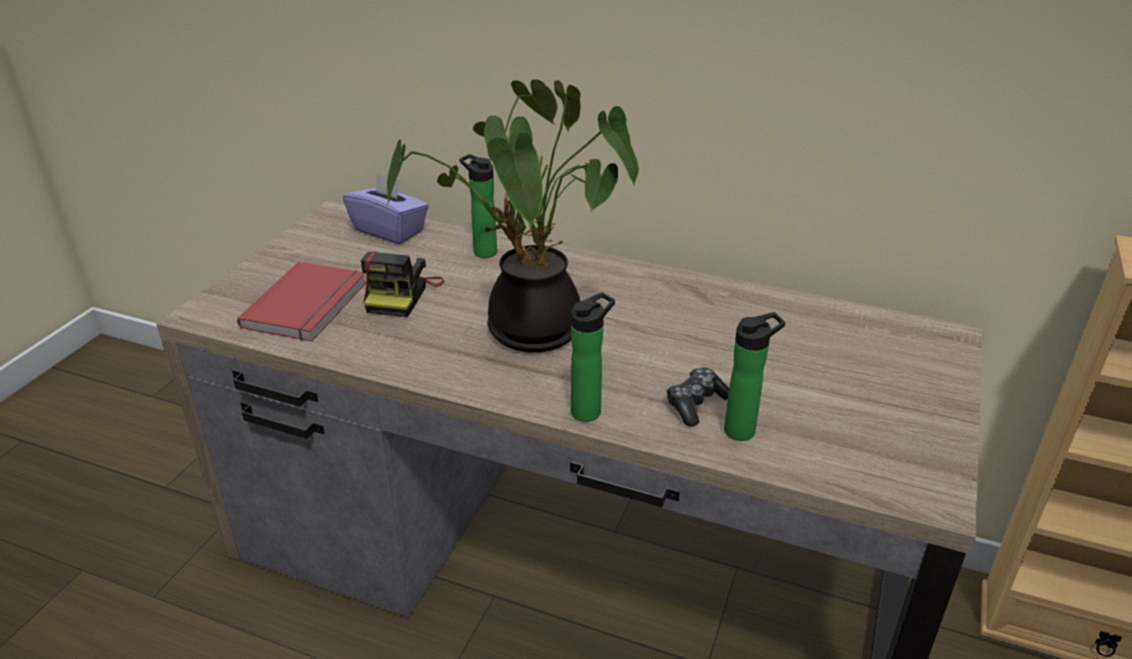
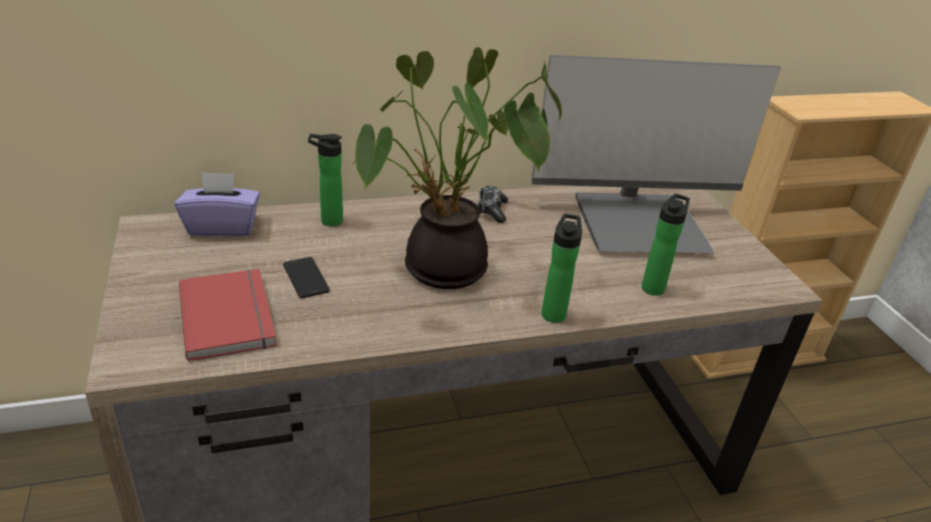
camera: 40 degrees left, 0 degrees up
camera [361,251,445,317] -> phone [283,257,330,298]
game controller [666,368,729,426] -> game controller moved to [477,186,508,223]
none -> monitor [531,55,781,253]

